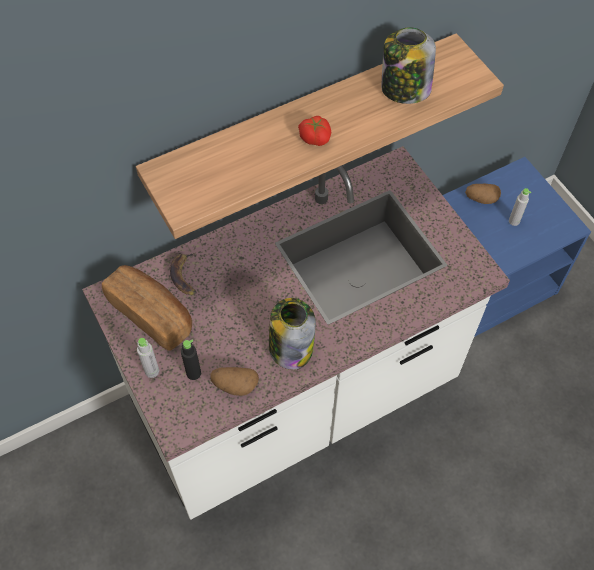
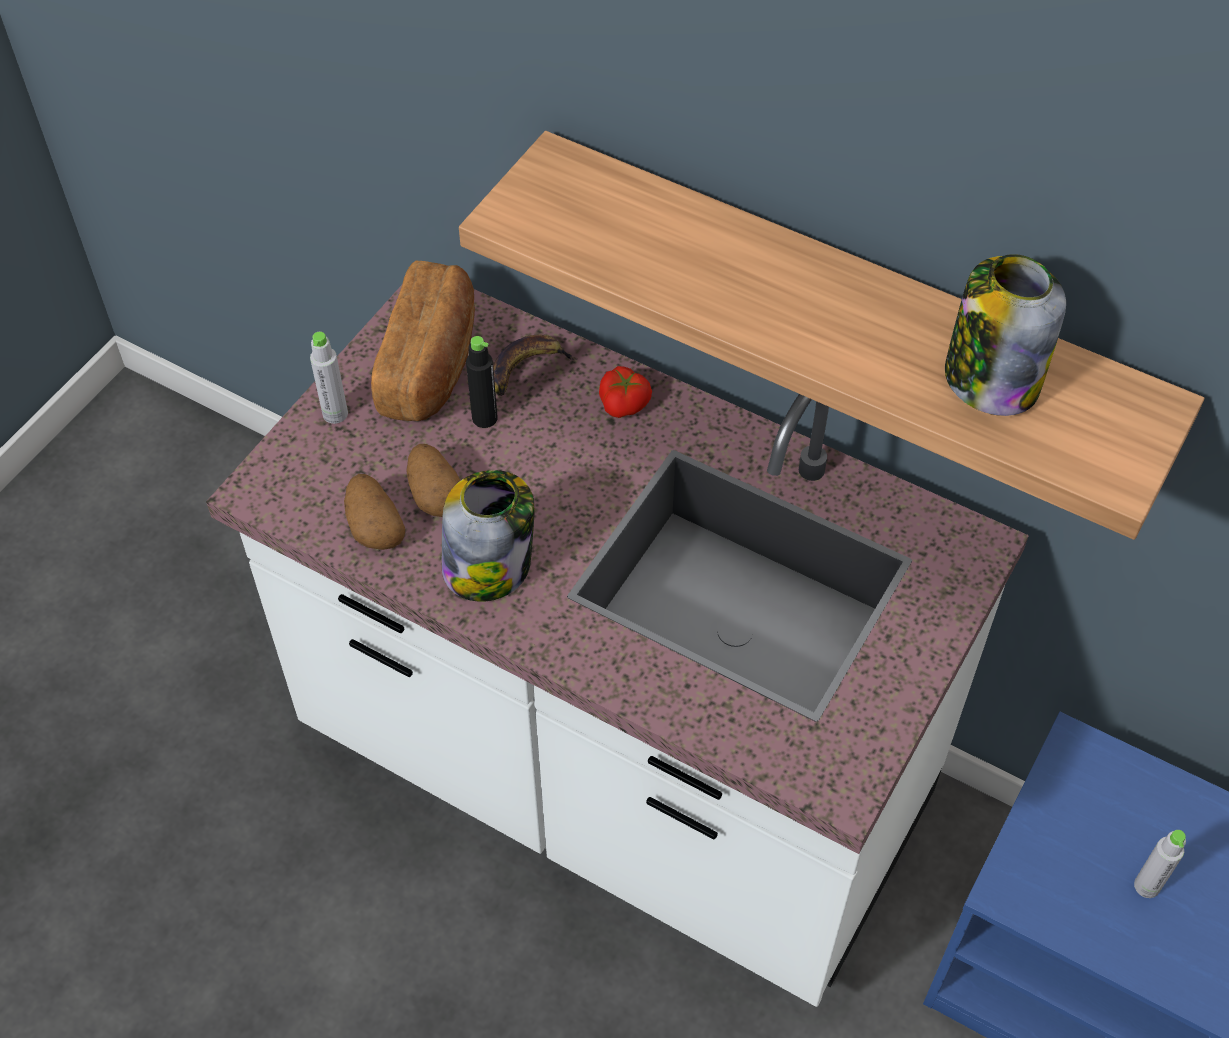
camera: 60 degrees right, 5 degrees down
black bottle [181,340,201,380] -> black bottle moved to [466,336,498,428]
tomato [298,116,332,146] -> tomato moved to [599,366,652,418]
potato [465,184,501,204] -> potato moved to [406,444,461,517]

